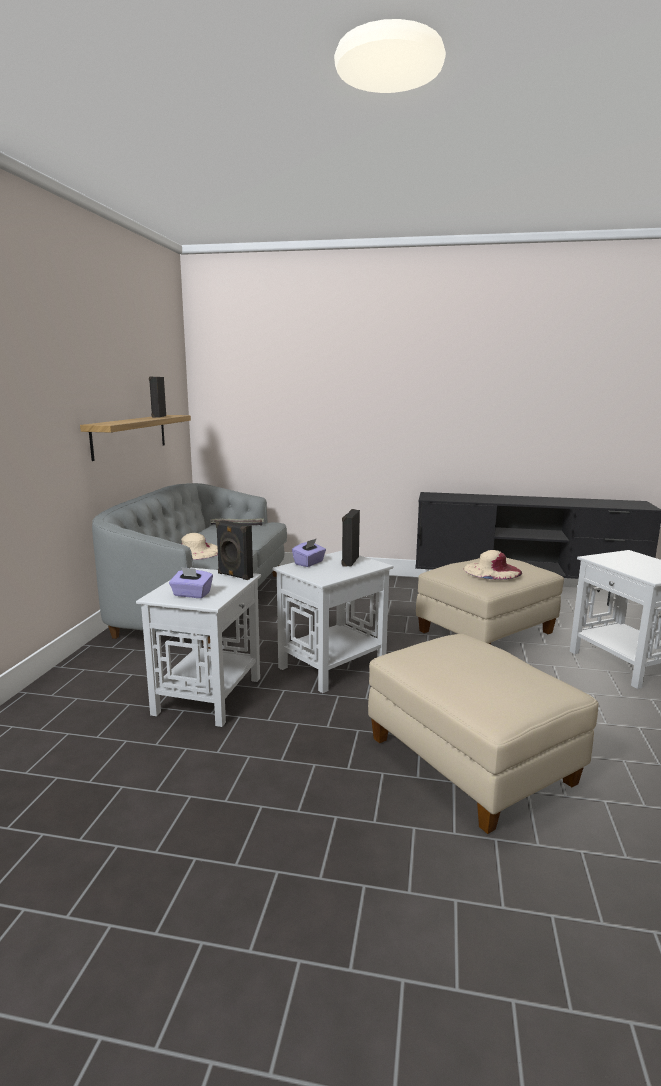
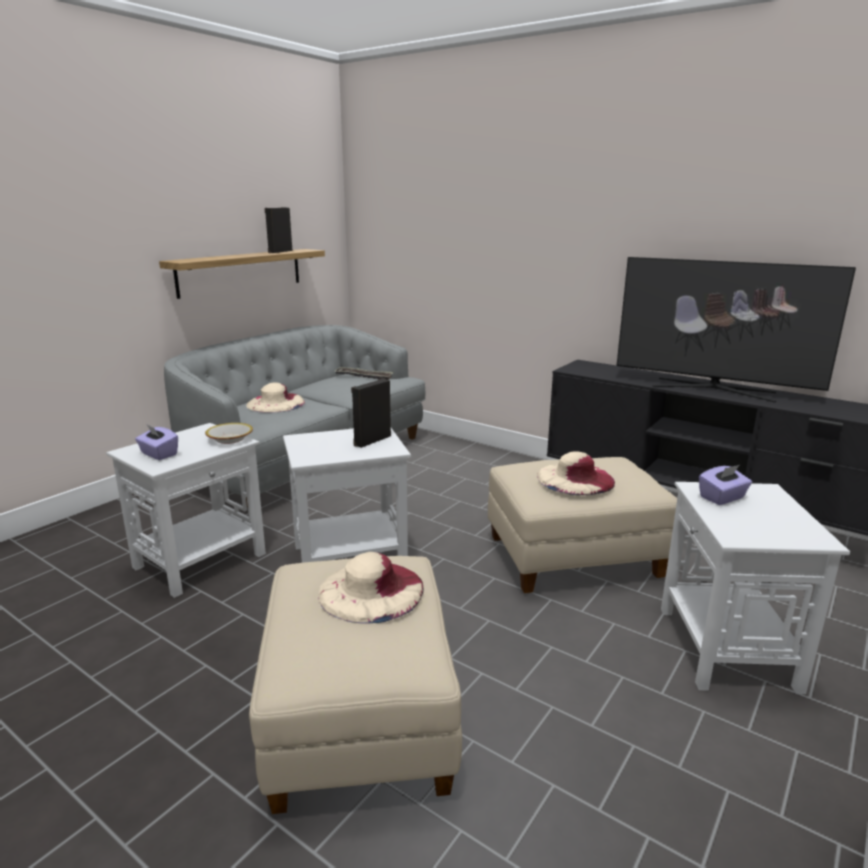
camera: 25 degrees right, 5 degrees up
black speaker [216,520,253,580] -> bowl [205,423,253,444]
purple tissue box [292,538,326,567] -> purple tissue box moved to [699,465,752,505]
none -> beige hat [318,552,424,624]
none -> television [617,257,856,402]

